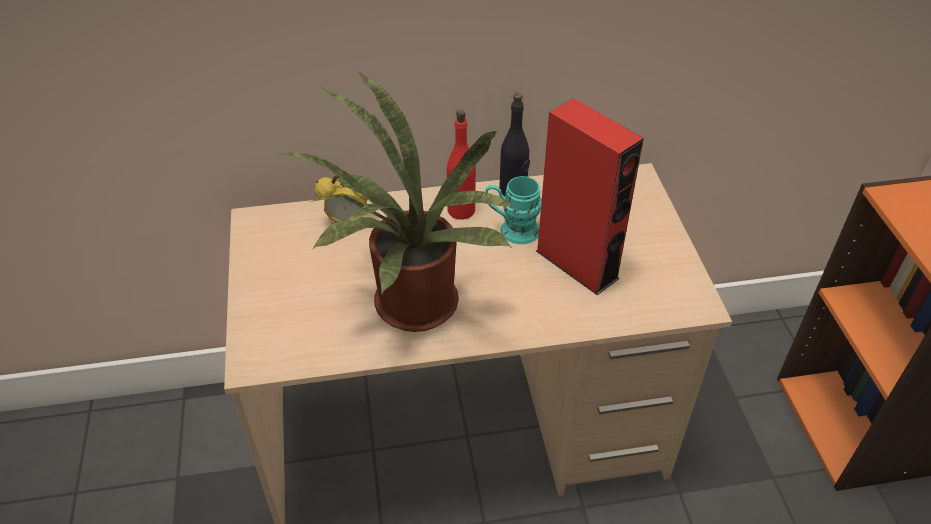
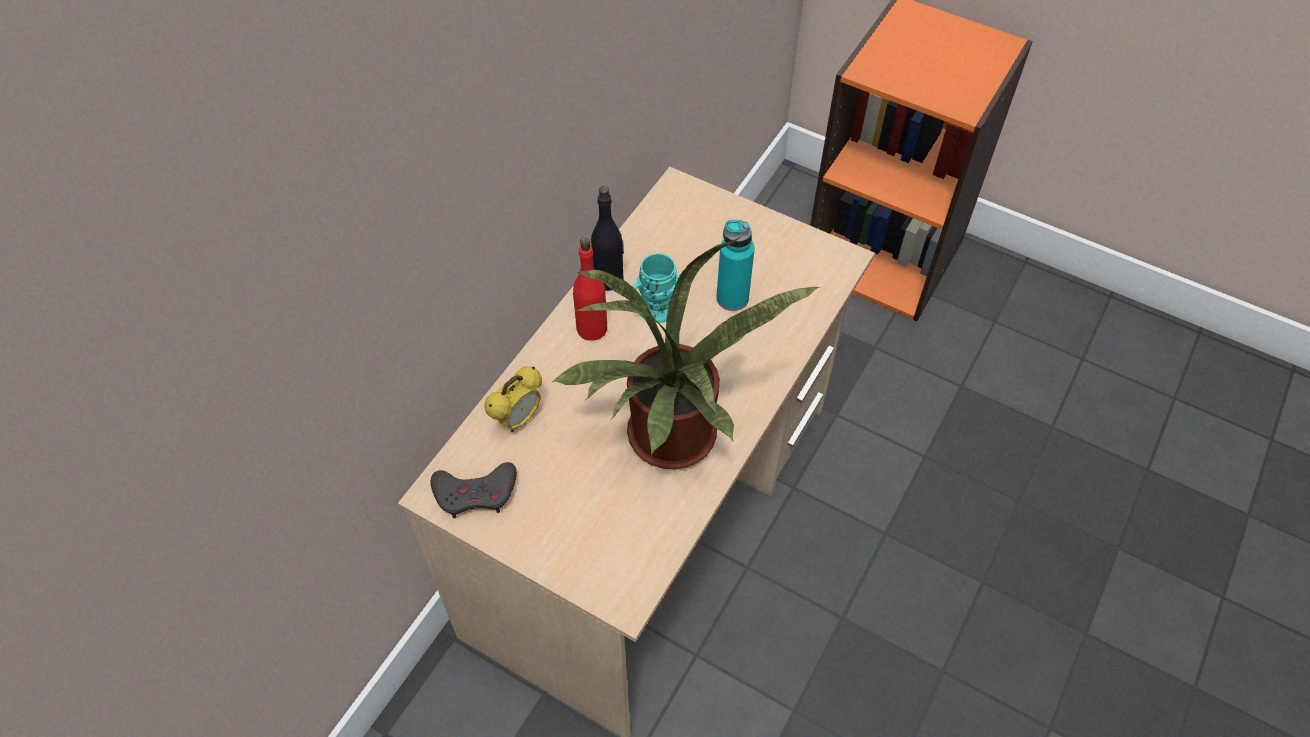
camera: 50 degrees left, 10 degrees up
red speaker [536,98,644,295] -> turquoise bottle [716,220,755,311]
none -> grey game controller [431,462,517,518]

